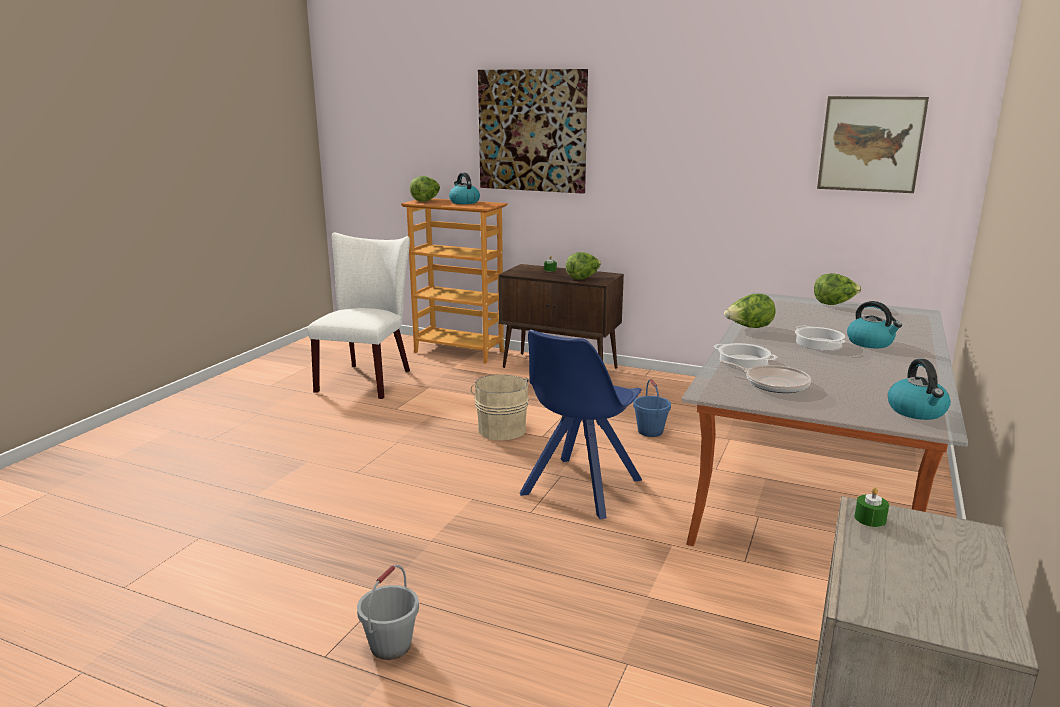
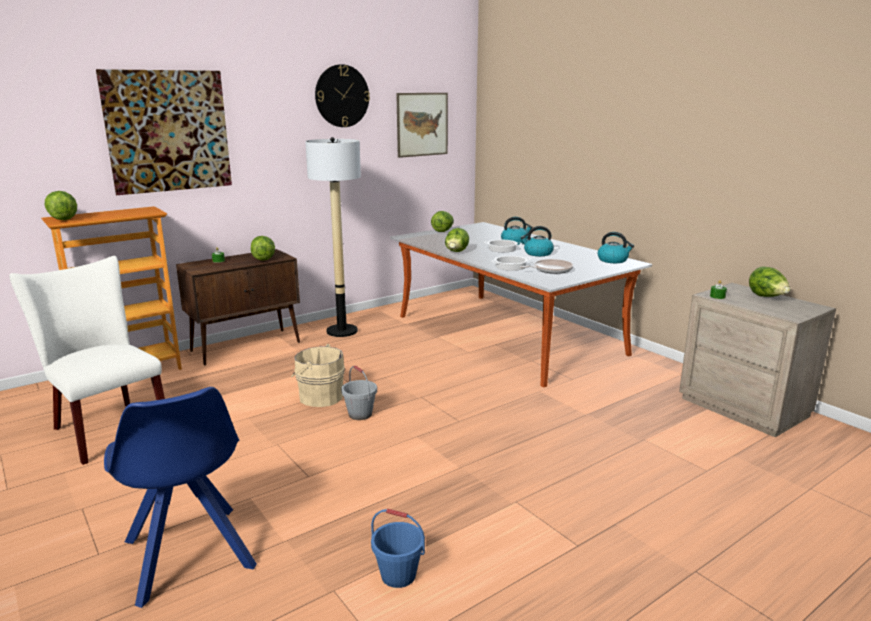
camera: 60 degrees left, 0 degrees up
grey bucket [357,565,419,660] -> grey bucket moved to [341,366,377,420]
kettle [449,173,480,204] -> kettle moved to [520,226,554,256]
blue chair [520,330,642,519] -> blue chair moved to [104,387,257,608]
blue bucket [633,379,671,437] -> blue bucket moved to [371,509,425,588]
none -> floor lamp [305,137,361,337]
none -> wall clock [315,64,370,127]
none -> lettuce [749,266,790,297]

